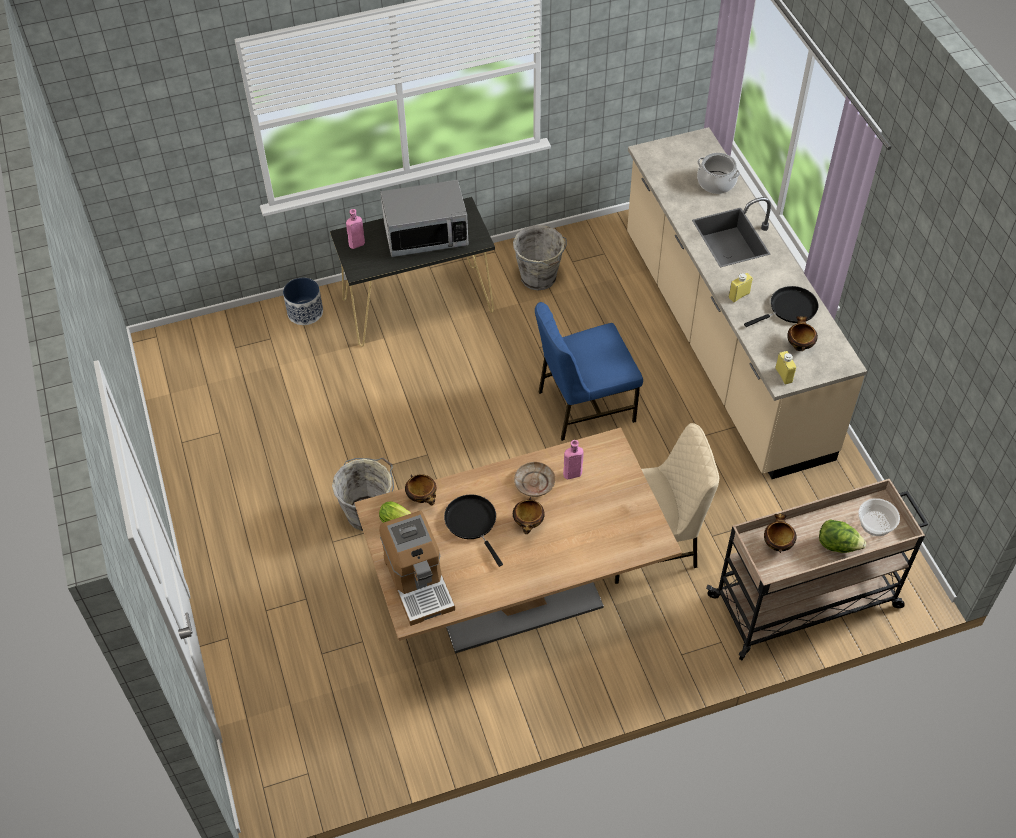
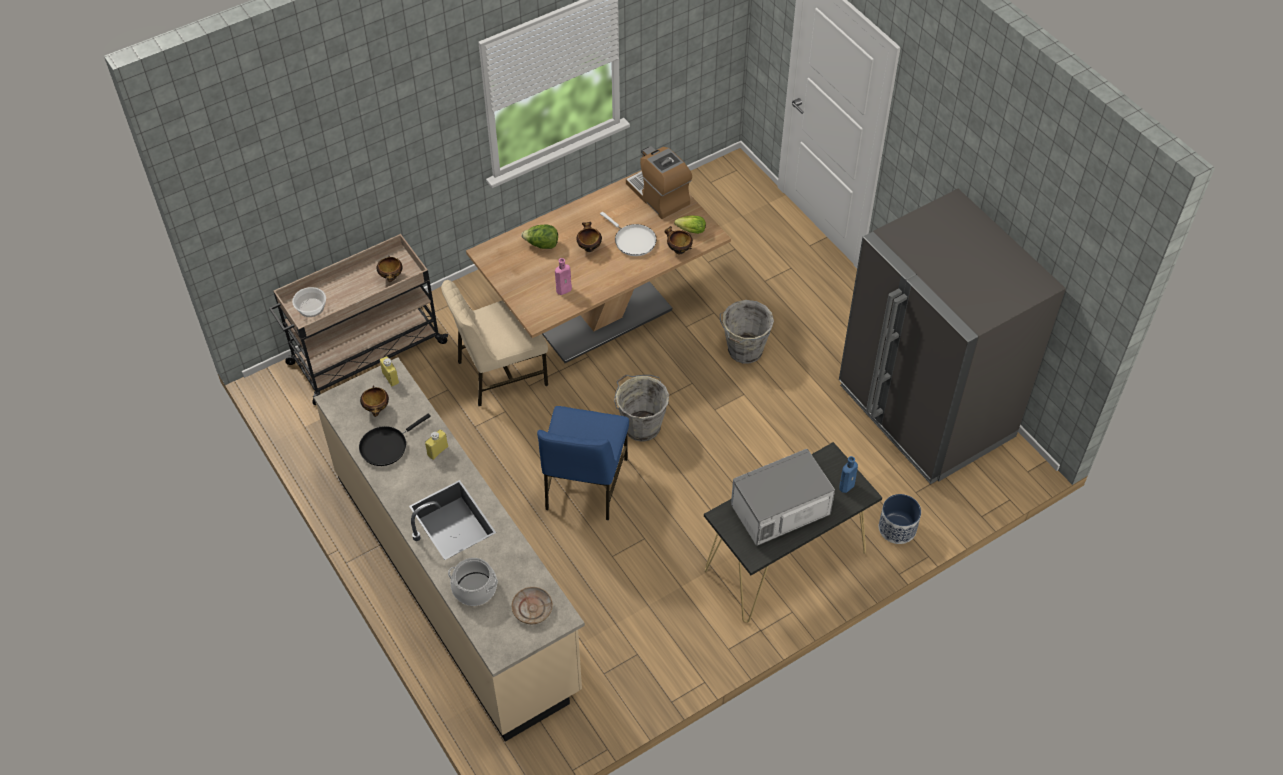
camera: 165 degrees right, 0 degrees up
pink bottle [346,209,365,249] -> blue bottle [839,456,858,493]
black frying pan [444,494,503,567] -> white frying pan [600,212,657,256]
grey bucket [513,225,567,291] -> grey bucket moved to [614,375,669,442]
beige plate [514,462,555,497] -> beige plate moved to [512,587,553,624]
blue chair [535,302,643,441] -> blue chair turned 135 degrees clockwise [537,406,629,520]
lettuce [819,519,866,553] -> lettuce moved to [521,224,558,249]
none -> grey fridge [839,189,1066,484]

